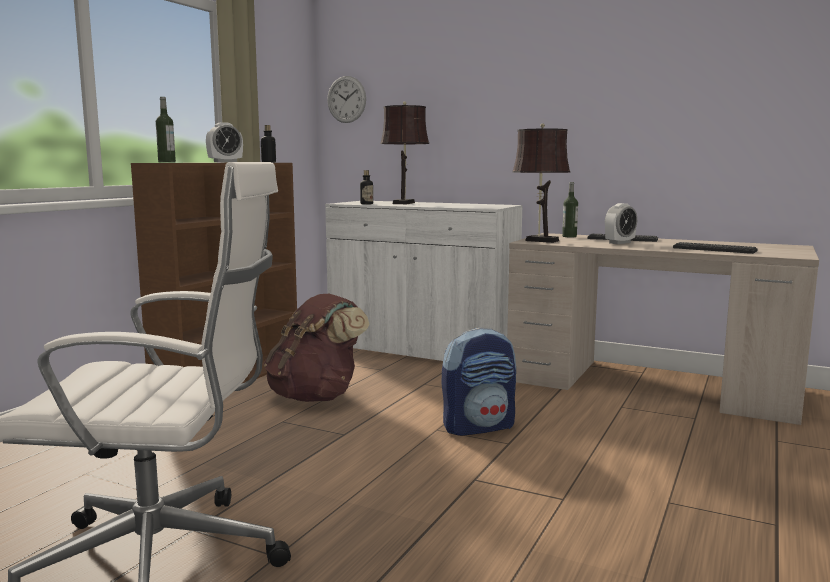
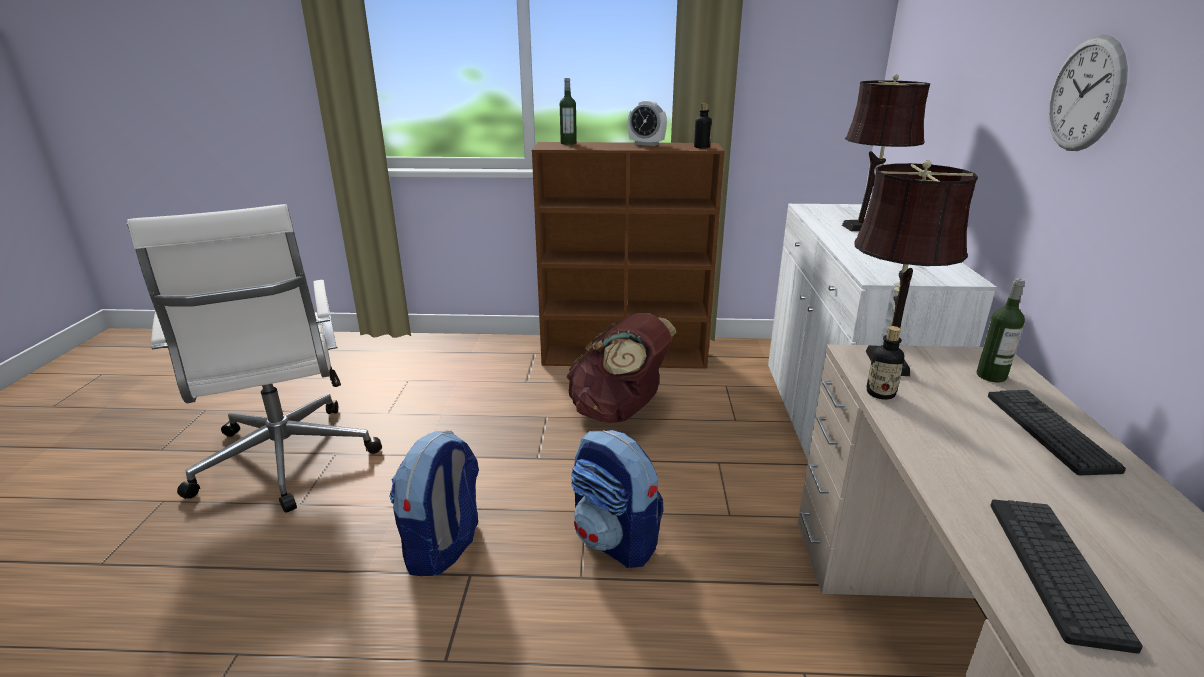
camera: 65 degrees right, 15 degrees up
wall clock [327,76,366,123] -> wall clock moved to [1048,35,1128,151]
bottle [360,170,373,205] -> bottle moved to [866,326,904,400]
alarm clock [605,203,637,244] -> none
none -> backpack [389,431,479,576]

